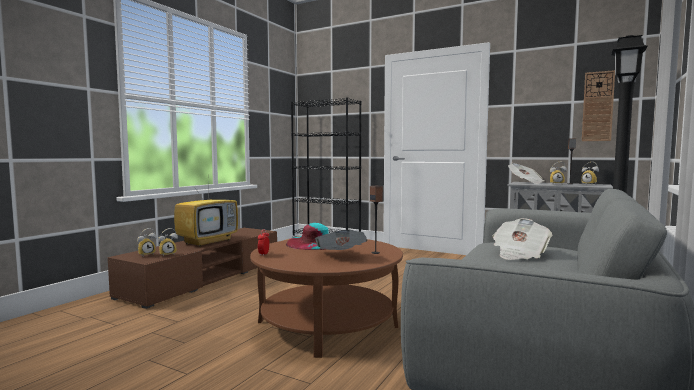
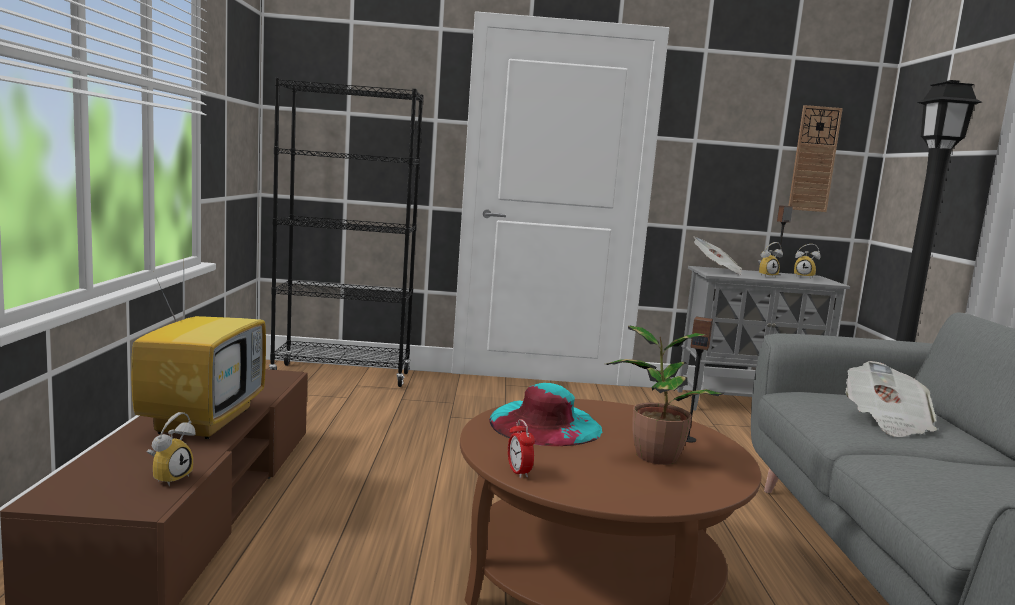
camera: 30 degrees left, 5 degrees up
alarm clock [137,228,157,256] -> none
newspaper [315,230,368,250] -> potted plant [606,326,725,465]

